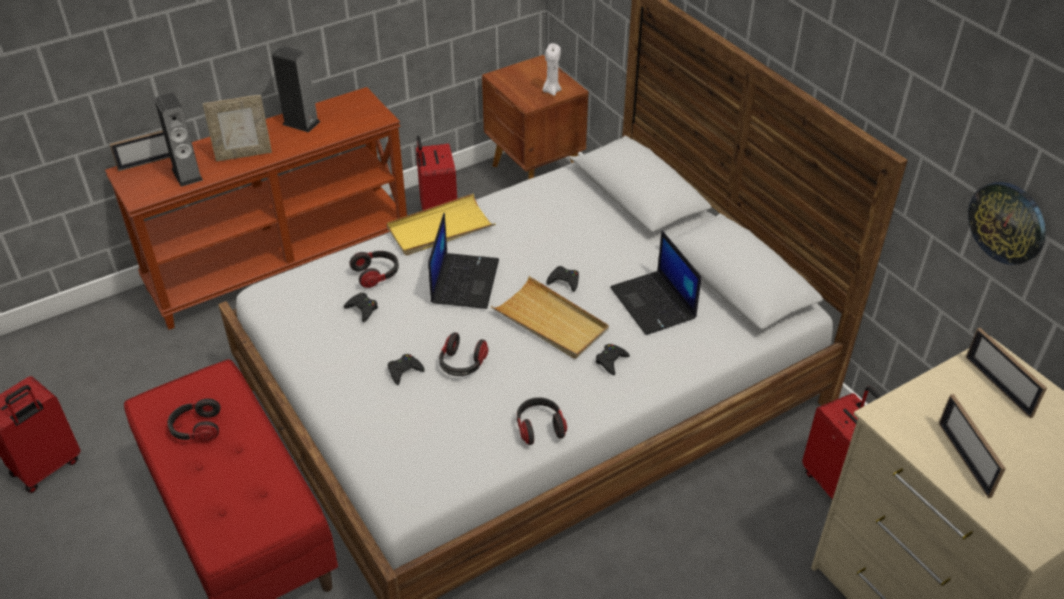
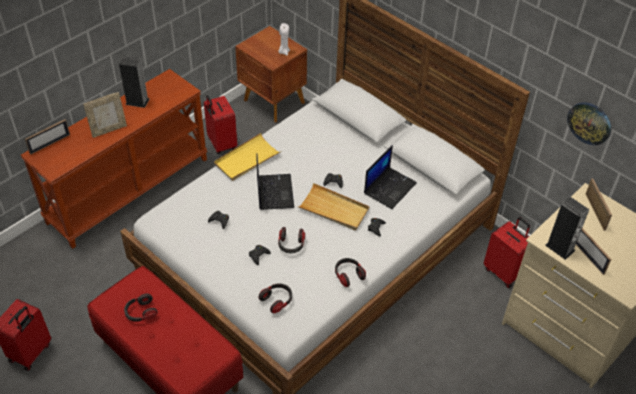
camera: 15 degrees left, 5 degrees up
speaker [154,93,203,187] -> speaker moved to [545,197,589,260]
headphones [349,251,399,288] -> headphones moved to [258,283,292,313]
laptop [610,230,701,335] -> laptop turned 105 degrees counterclockwise [364,145,417,209]
picture frame [966,328,1047,418] -> picture frame turned 150 degrees counterclockwise [586,179,612,231]

